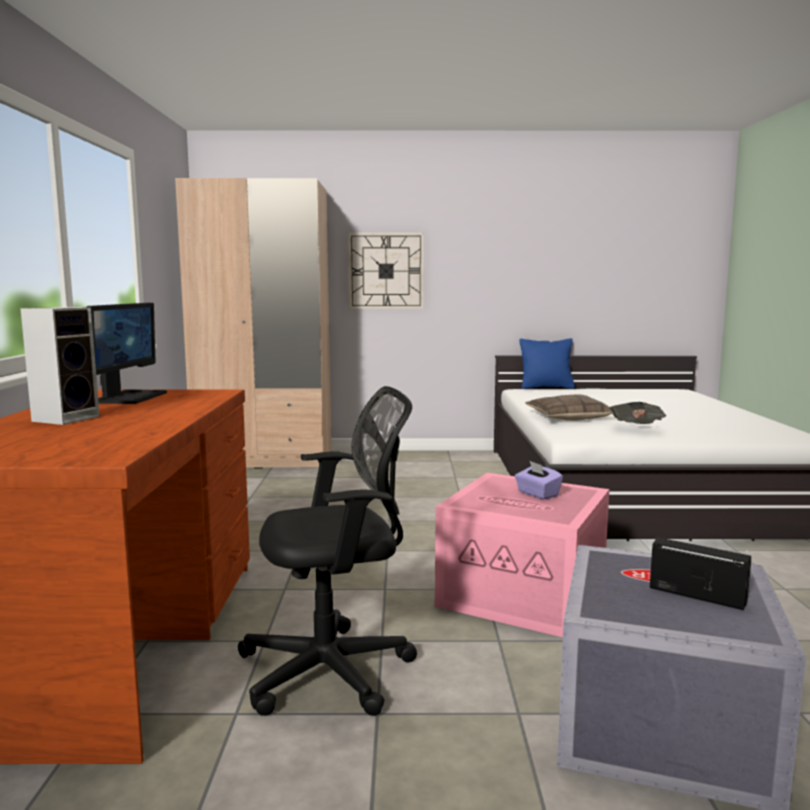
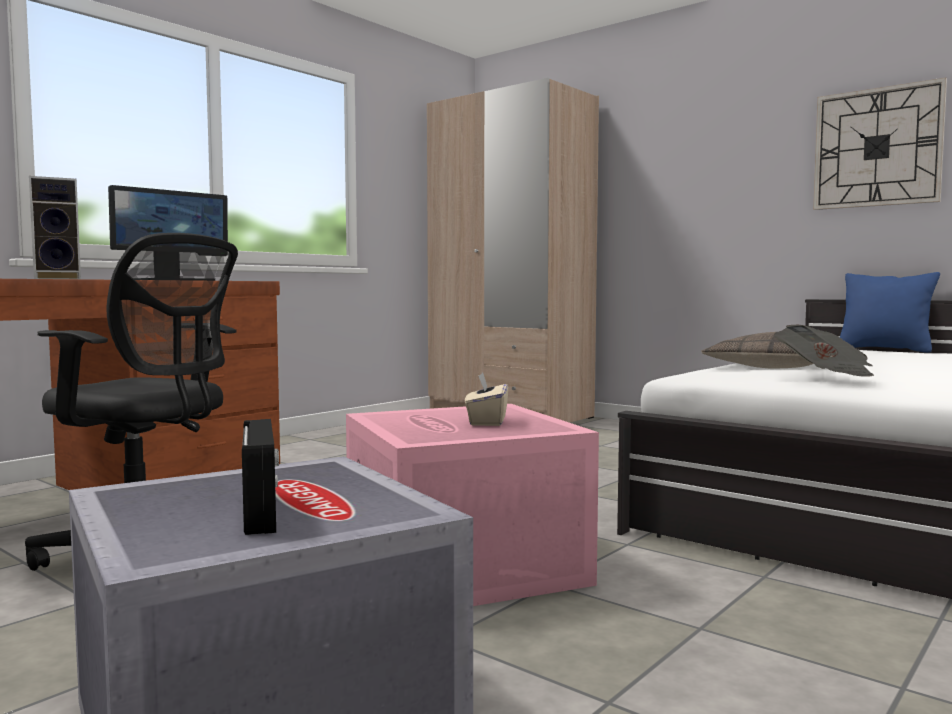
camera: 40 degrees right, 5 degrees down
wall clock [348,233,424,309] -> wall clock moved to [813,78,947,210]
purple tissue box [515,460,563,500] -> beige tissue box [465,373,508,426]

